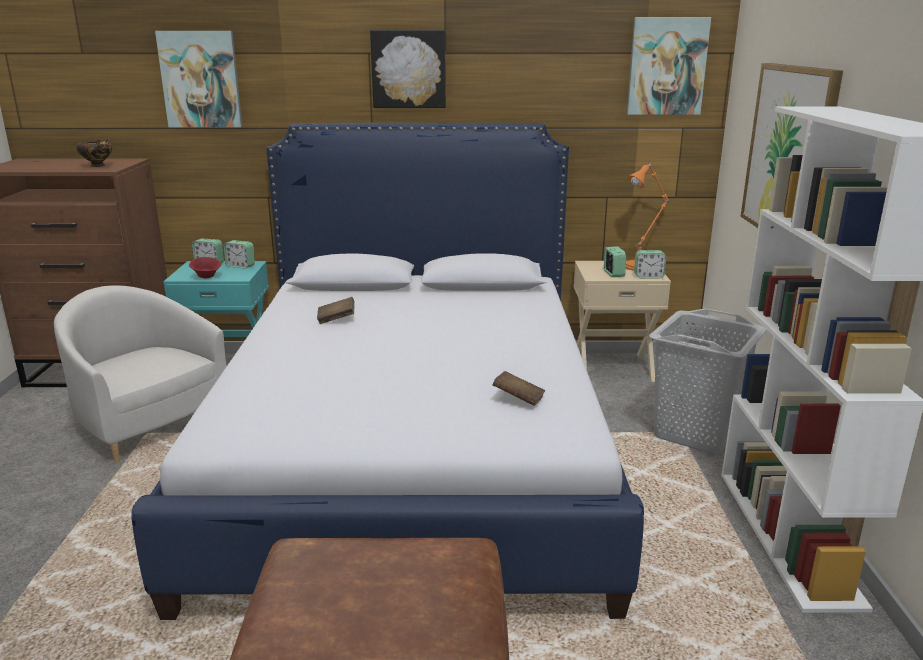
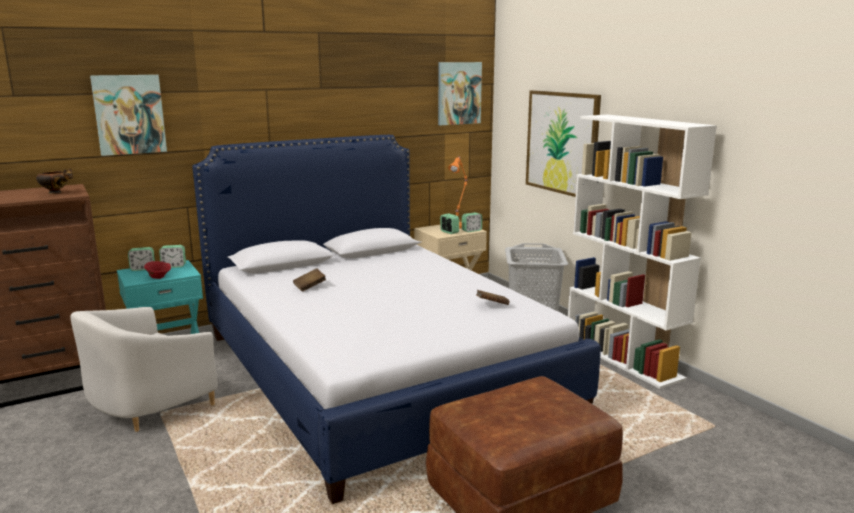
camera: 30 degrees left, 5 degrees down
white armchair [54,285,227,463] -> white armchair turned 60 degrees counterclockwise [70,307,218,432]
picture [370,30,446,108] -> none

